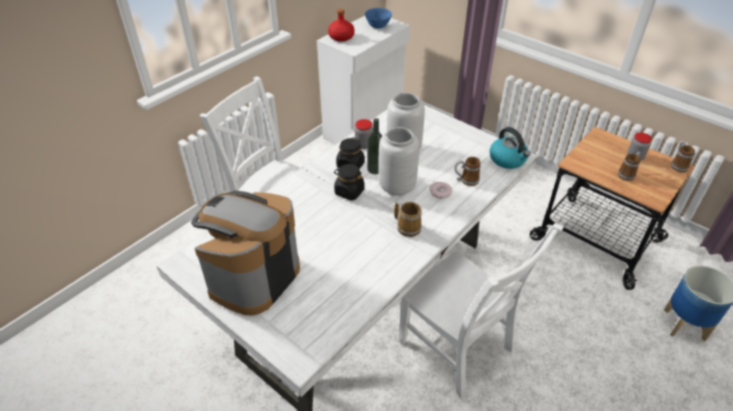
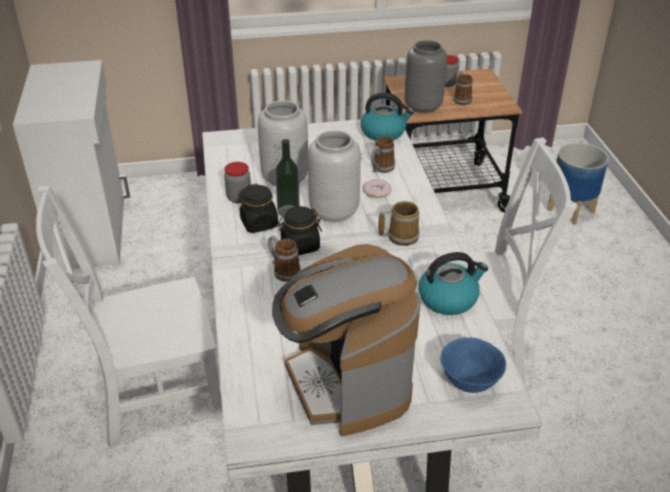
camera: 50 degrees left, 5 degrees down
red bottle [328,9,355,42] -> none
blue bowl [365,8,392,29] -> blue bowl moved to [441,337,506,393]
mug [671,141,695,172] -> mug moved to [268,236,301,282]
none -> grey vase [405,40,447,113]
none -> kettle [419,252,488,315]

